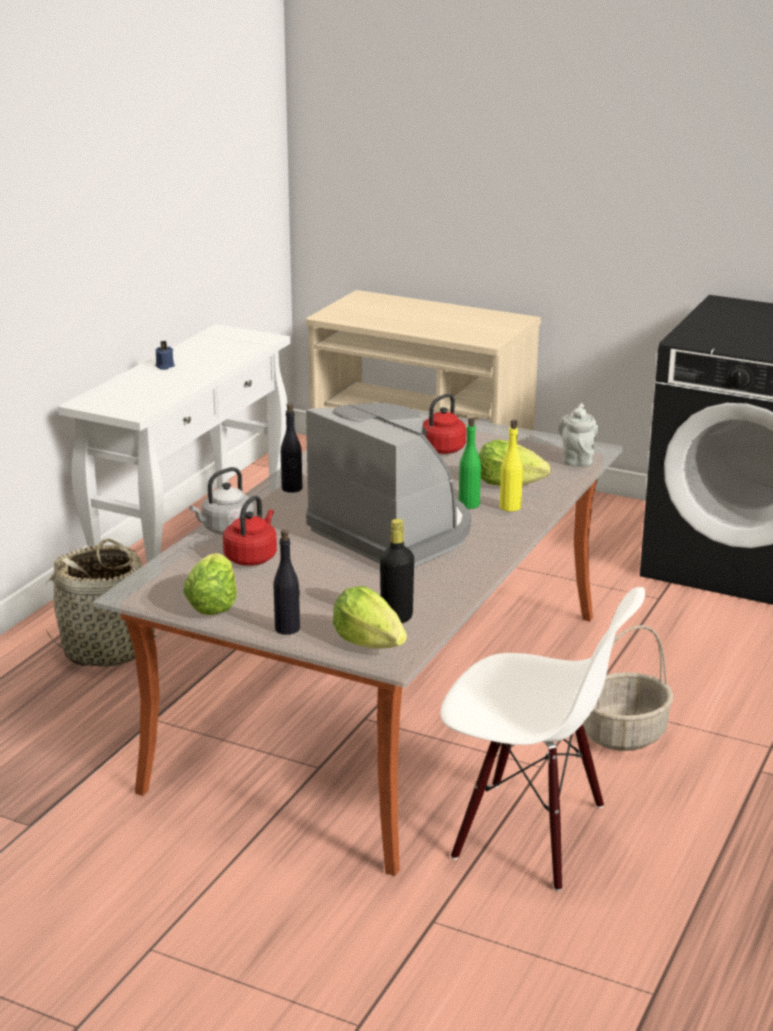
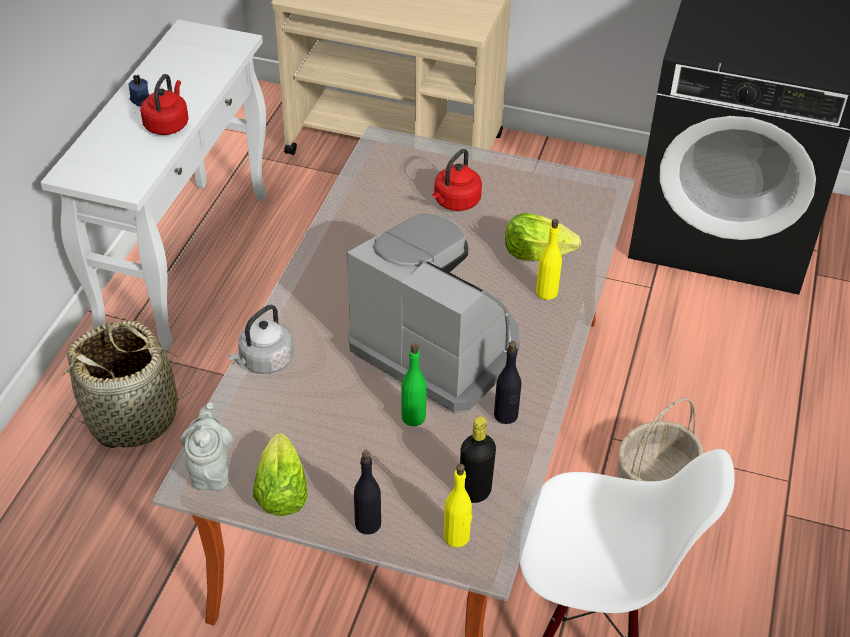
camera: 10 degrees left, 20 degrees up
red kettle [223,495,277,566] -> red kettle moved to [140,74,189,135]
black bottle [281,403,302,493] -> black bottle moved to [494,341,521,424]
lettuce [333,586,407,649] -> yellow bottle [443,464,472,547]
green bottle [459,417,481,509] -> green bottle moved to [401,343,427,426]
grey teapot [558,403,599,466] -> grey teapot moved to [180,403,233,491]

